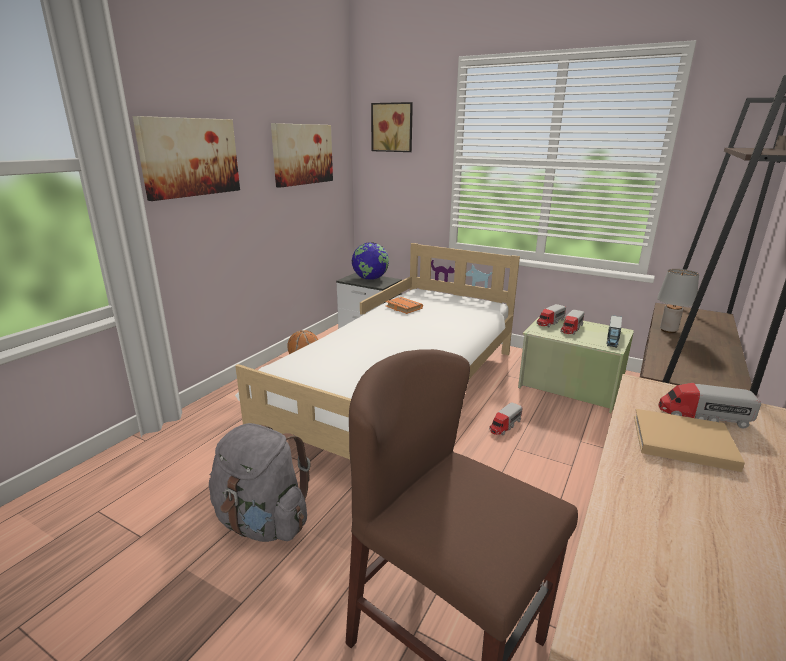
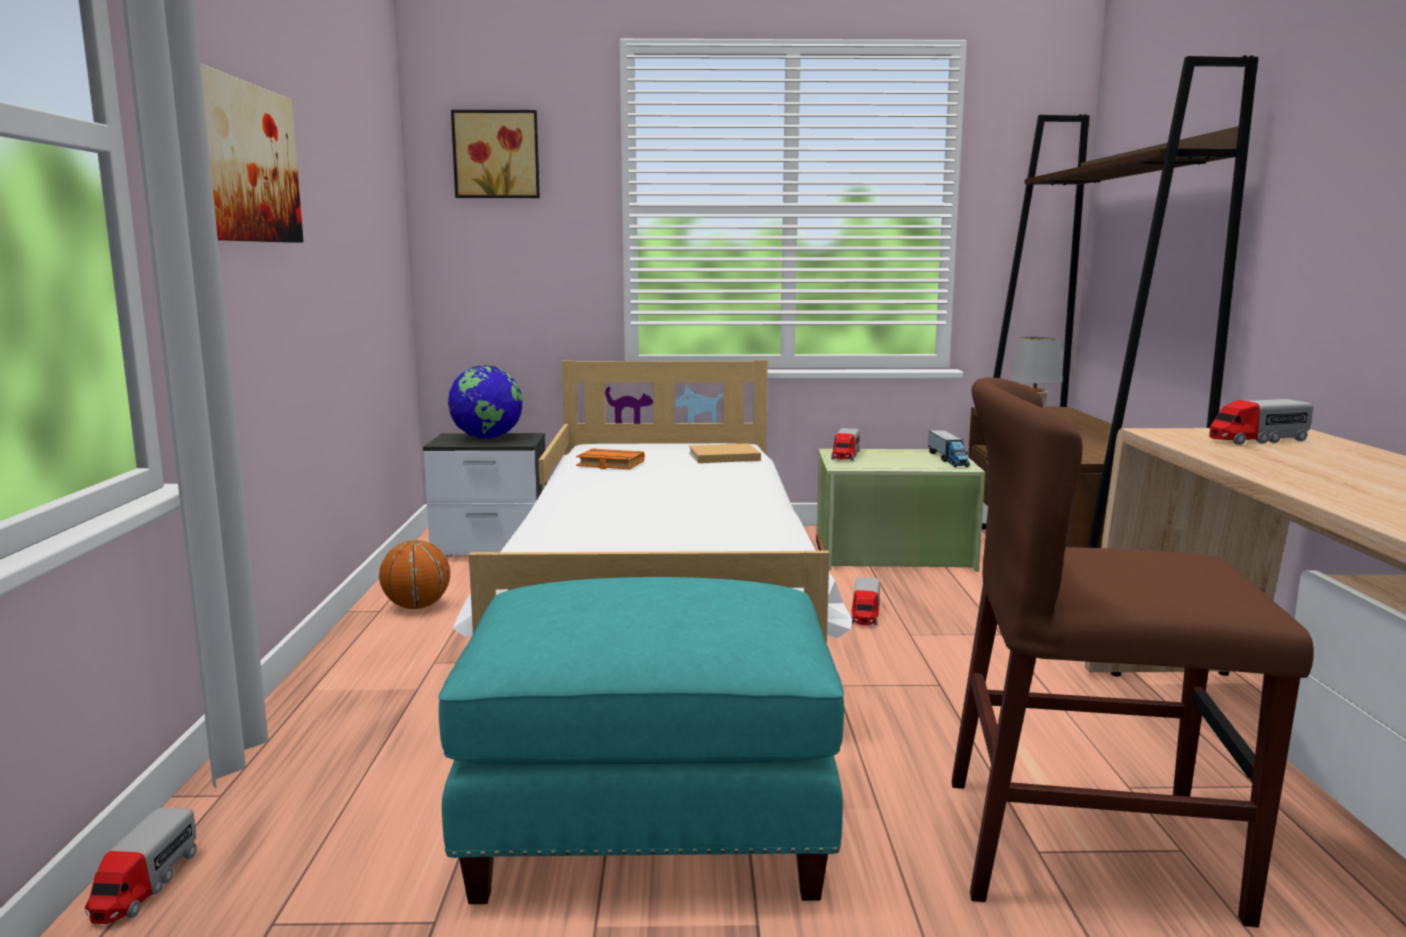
camera: 30 degrees left, 10 degrees down
grey backpack [209,423,311,542] -> turquoise ottoman [438,577,844,904]
picture [271,123,333,188] -> none
toy truck [560,310,584,335] -> toy truck moved to [85,808,197,924]
beige book [634,409,745,472] -> beige book moved to [689,443,761,463]

